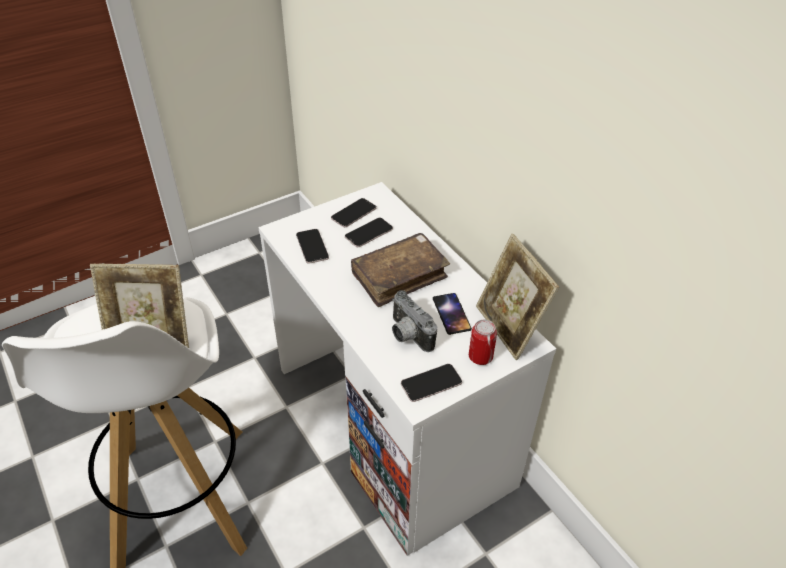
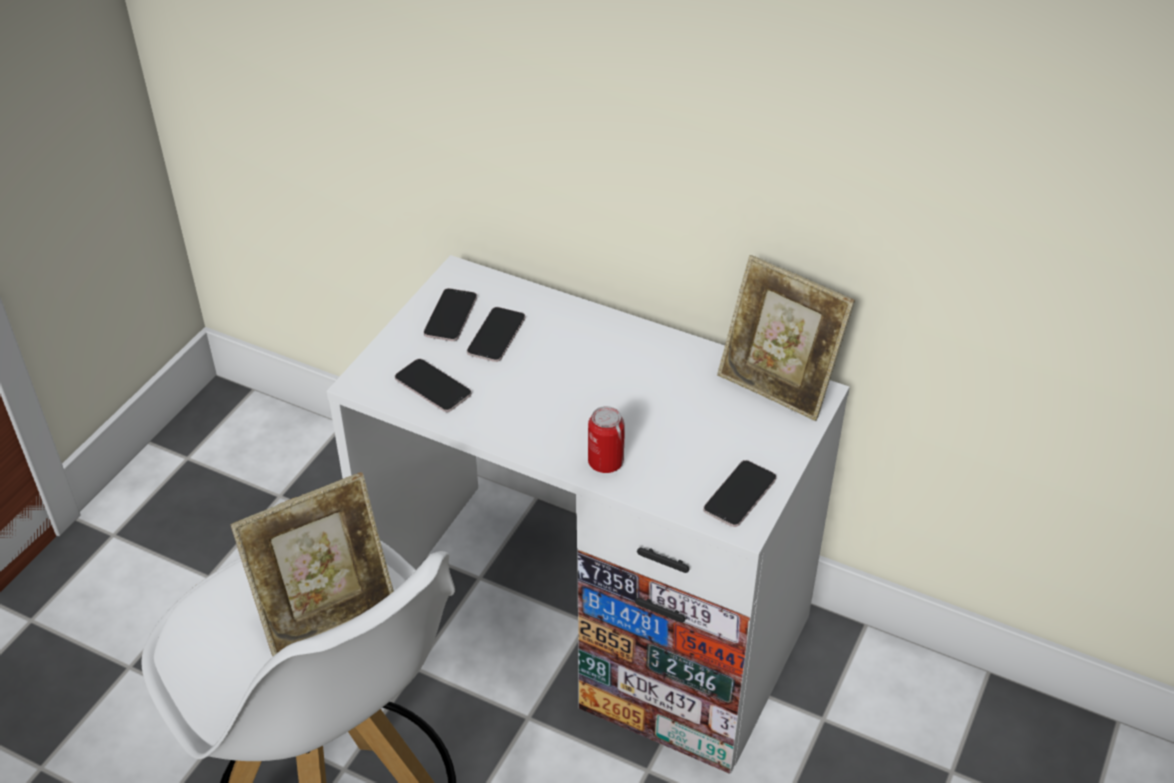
camera: 30 degrees left, 0 degrees up
brown book [351,233,450,307] -> none
camera [392,290,437,352] -> none
phone [433,293,472,335] -> none
can [469,320,497,365] -> can moved to [588,406,625,473]

